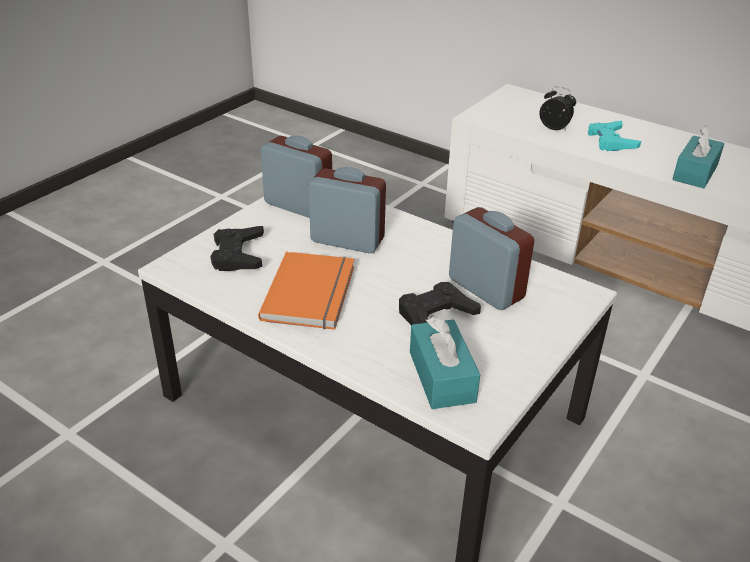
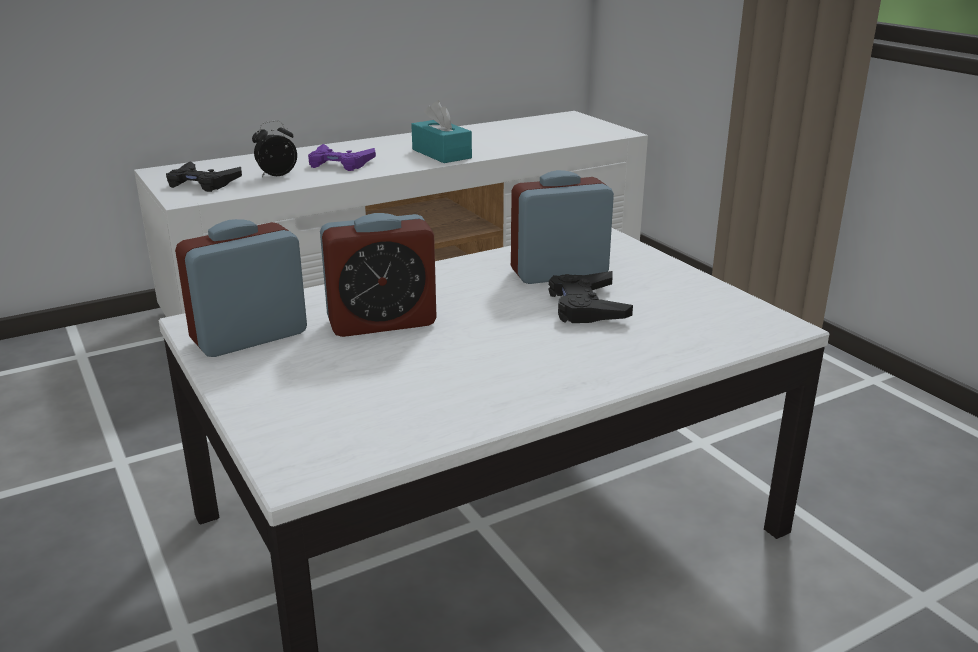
camera: 65 degrees left, 10 degrees down
black game controller [210,226,264,271] -> black game controller moved to [166,161,242,192]
orange book [258,252,354,330] -> none
alarm clock [309,167,386,254] -> alarm clock turned 150 degrees counterclockwise [320,213,437,337]
turquoise tissue box [410,317,480,409] -> none
turquoise game controller [588,121,641,151] -> purple game controller [308,144,376,171]

